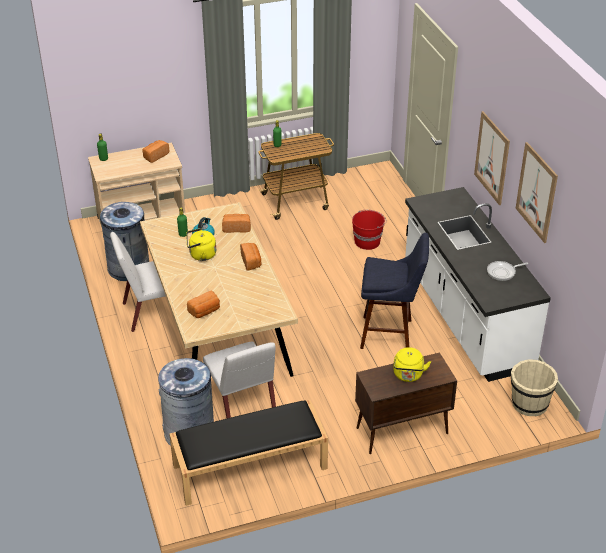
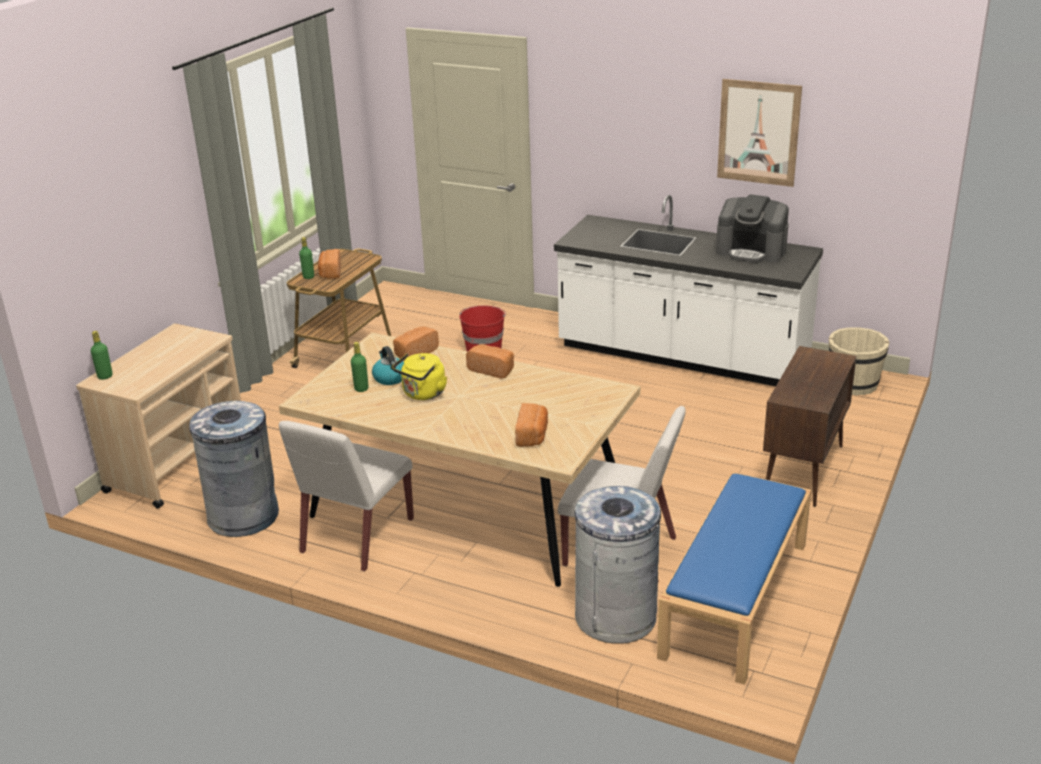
camera: 45 degrees left, 10 degrees down
bread [142,140,169,163] -> bread moved to [318,249,341,279]
black bench [169,400,328,506] -> blue bench [657,472,811,685]
blue stool [360,233,429,349] -> none
yellow kettle [393,347,431,382] -> none
picture [474,111,510,205] -> none
frying pan [487,261,528,281] -> coffee machine [716,194,789,263]

